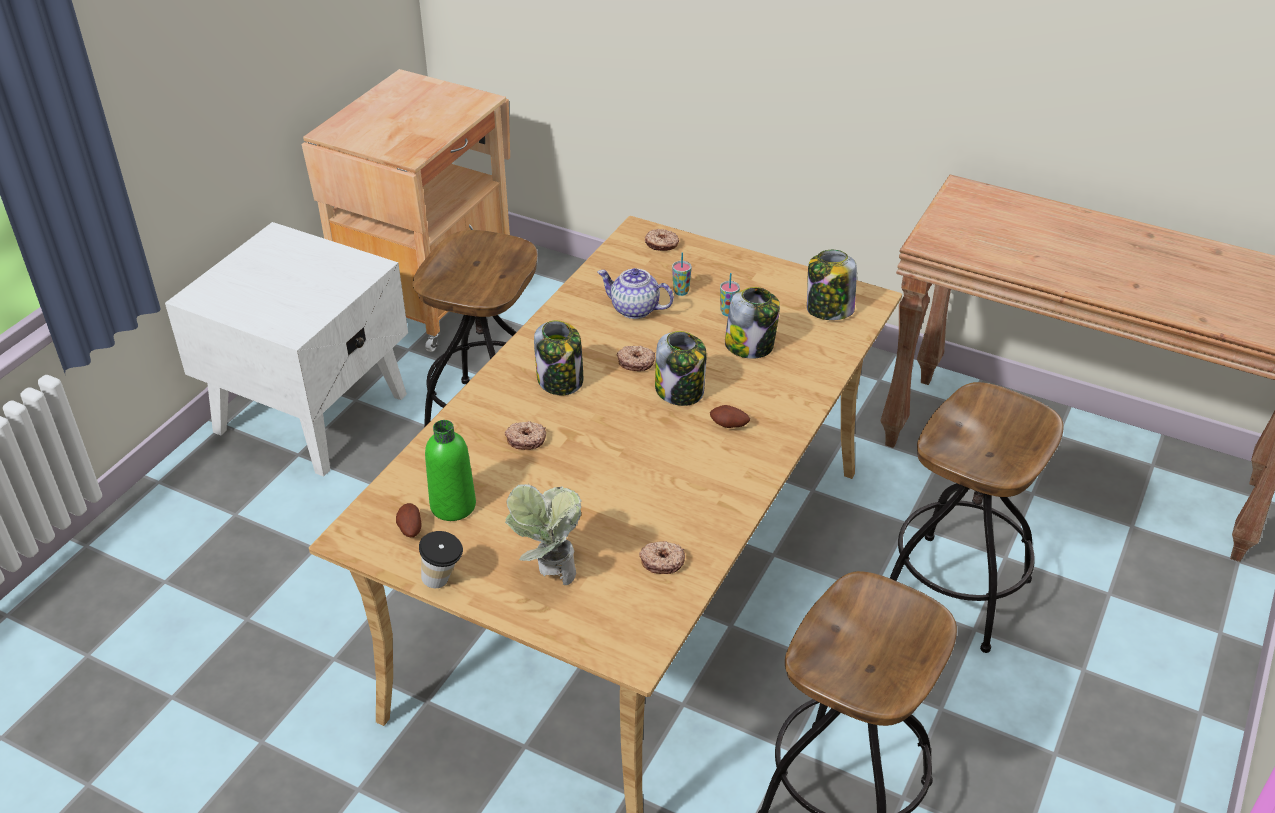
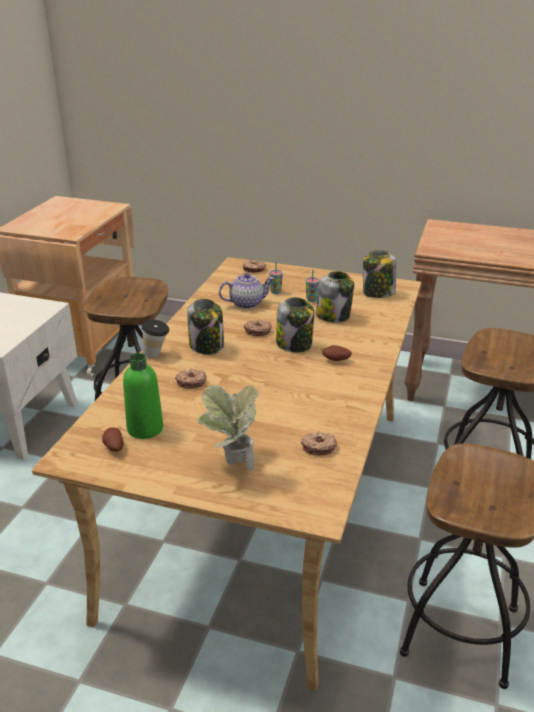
camera: 10 degrees left, 10 degrees down
cup [419,531,463,588] -> cup moved to [142,320,169,357]
teapot [598,268,674,319] -> teapot turned 150 degrees clockwise [219,273,274,309]

